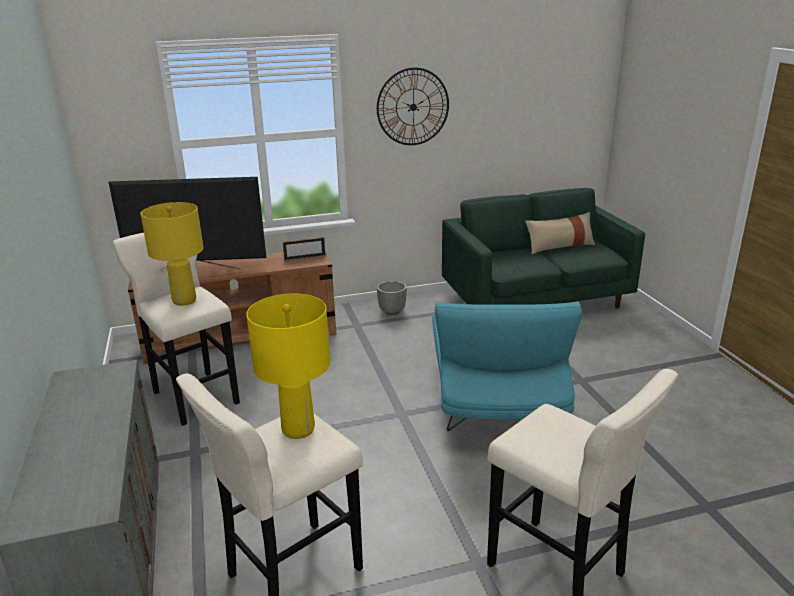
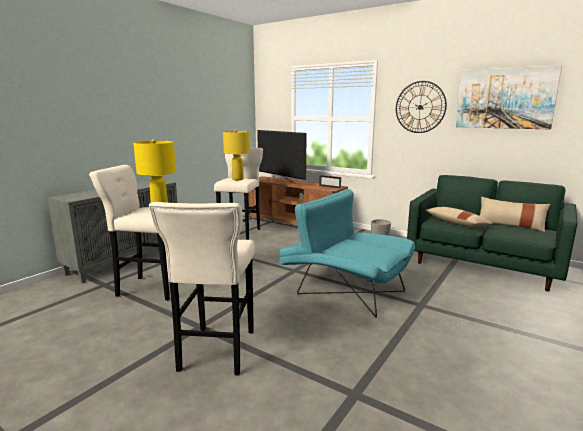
camera: 50 degrees right, 10 degrees down
turquoise armchair [432,302,582,431] -> turquoise armchair turned 75 degrees clockwise [279,189,415,318]
none -> beige pillow [426,207,494,227]
none -> picture [456,65,562,129]

